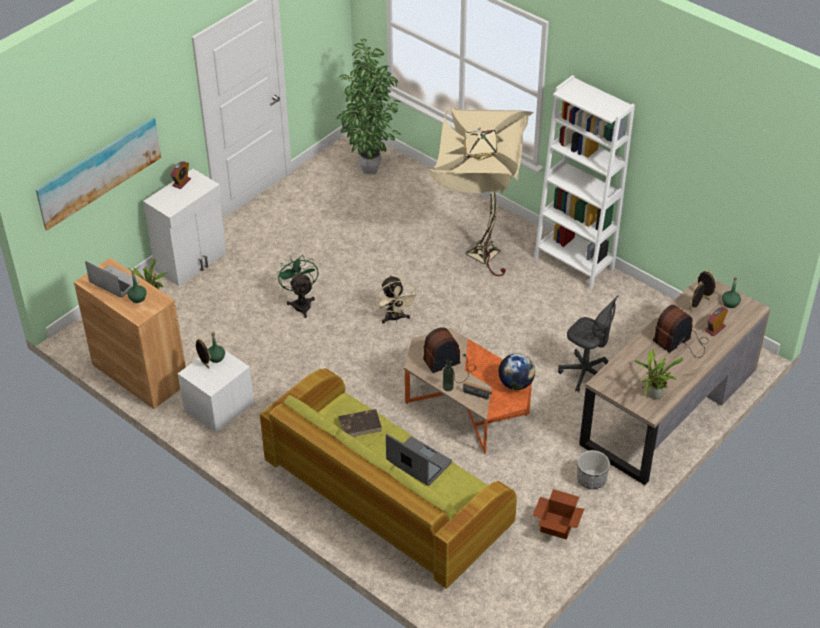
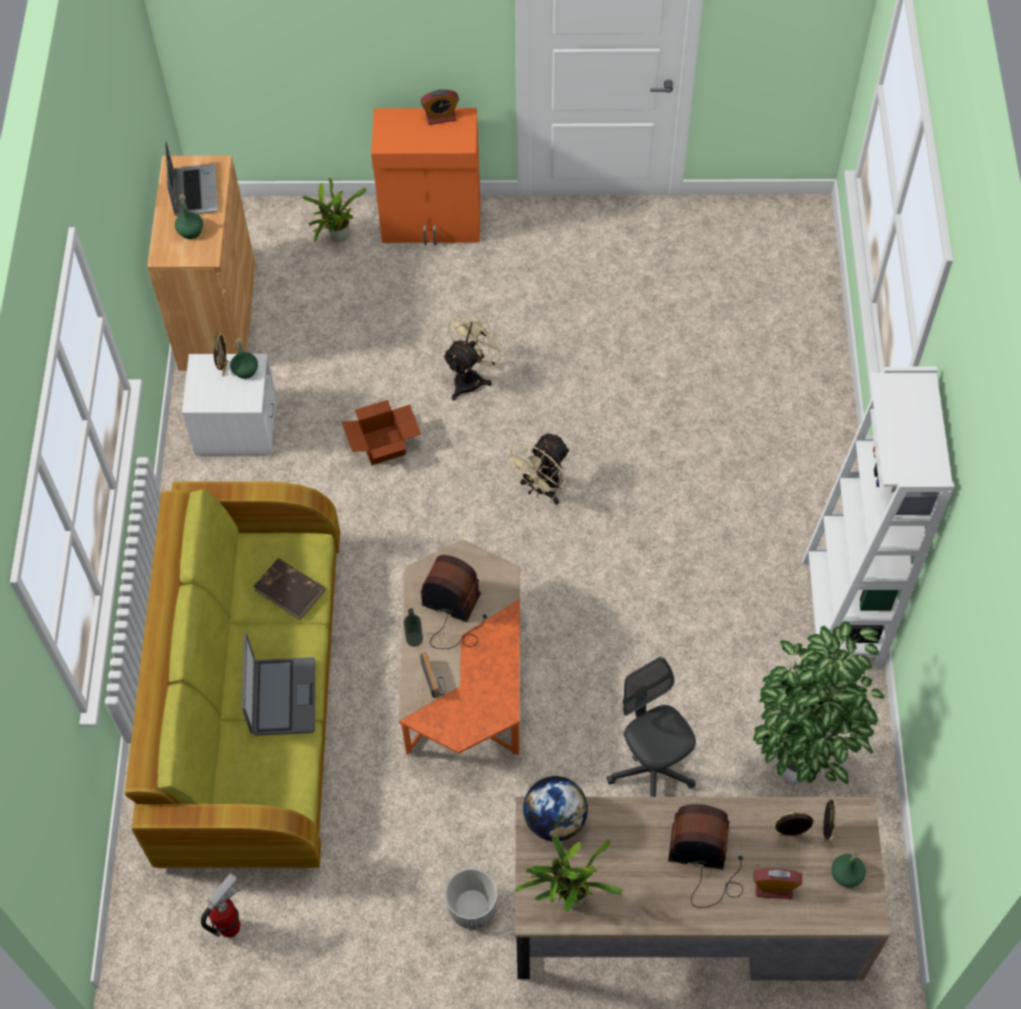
camera: 50 degrees right, 15 degrees up
picture [36,118,161,230] -> none
white cabinet [143,169,226,286] -> orange cabinet [371,108,480,245]
green fan [277,256,319,318] -> beige fan [442,310,508,400]
potted plant [336,39,403,174] -> potted plant moved to [753,621,884,786]
beige floor lamp [428,107,534,276] -> none
globe [498,353,535,390] -> globe moved to [523,776,588,842]
cardboard box [533,489,584,539] -> cardboard box moved to [341,400,421,465]
grey office chair [558,296,618,392] -> grey office chair turned 150 degrees clockwise [607,657,696,797]
none -> fire extinguisher [201,873,241,937]

